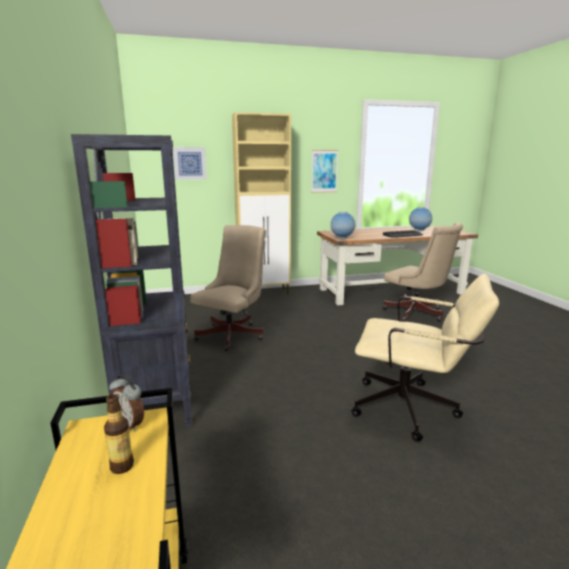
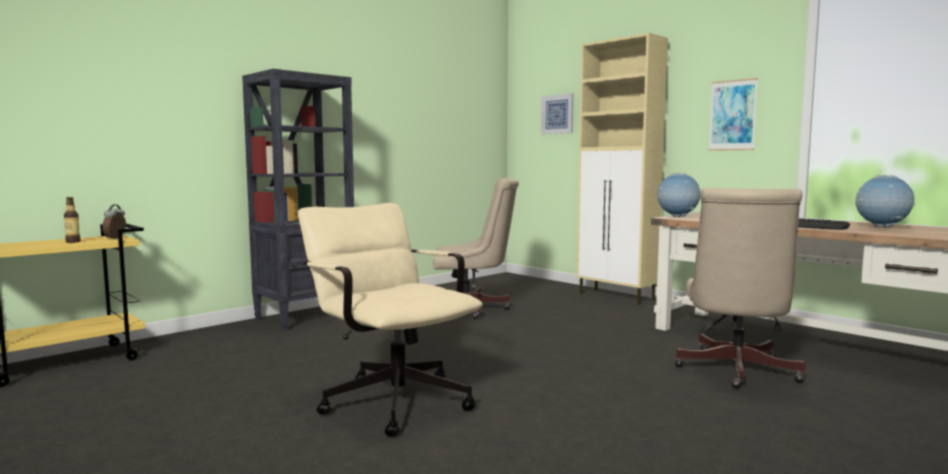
camera: 60 degrees right, 10 degrees down
beige office chair [351,274,499,441] -> beige office chair turned 150 degrees clockwise [298,203,483,437]

